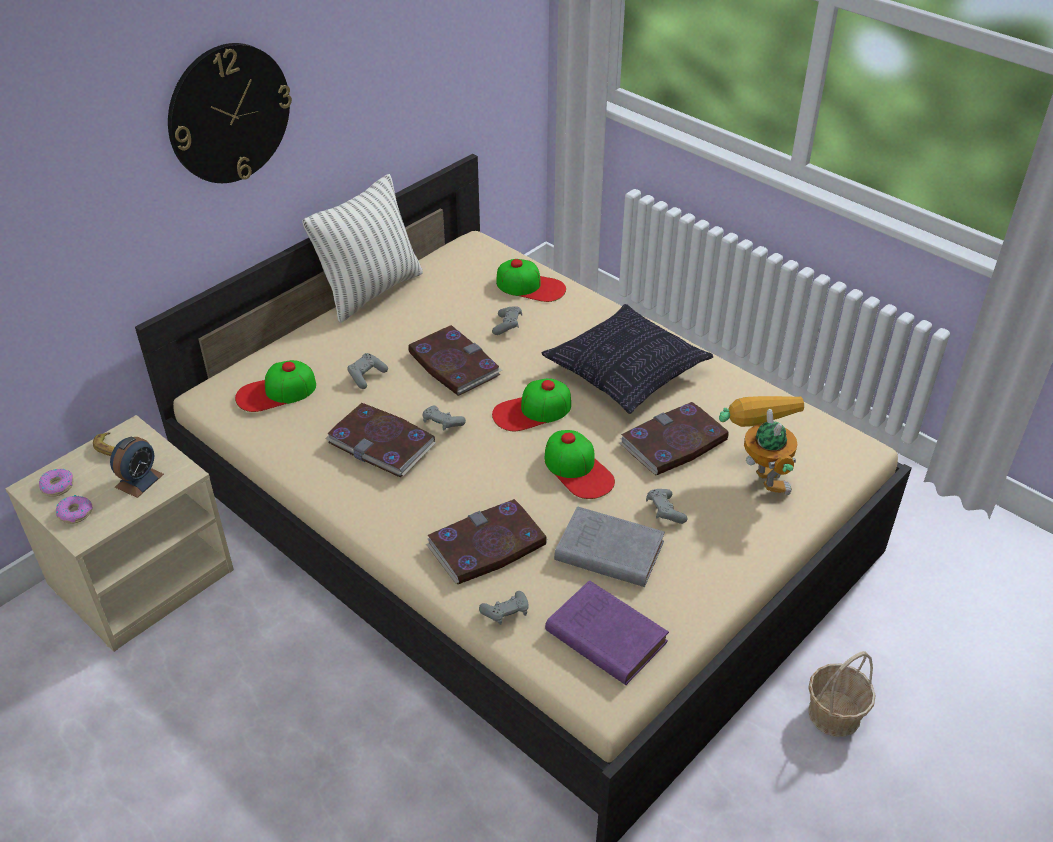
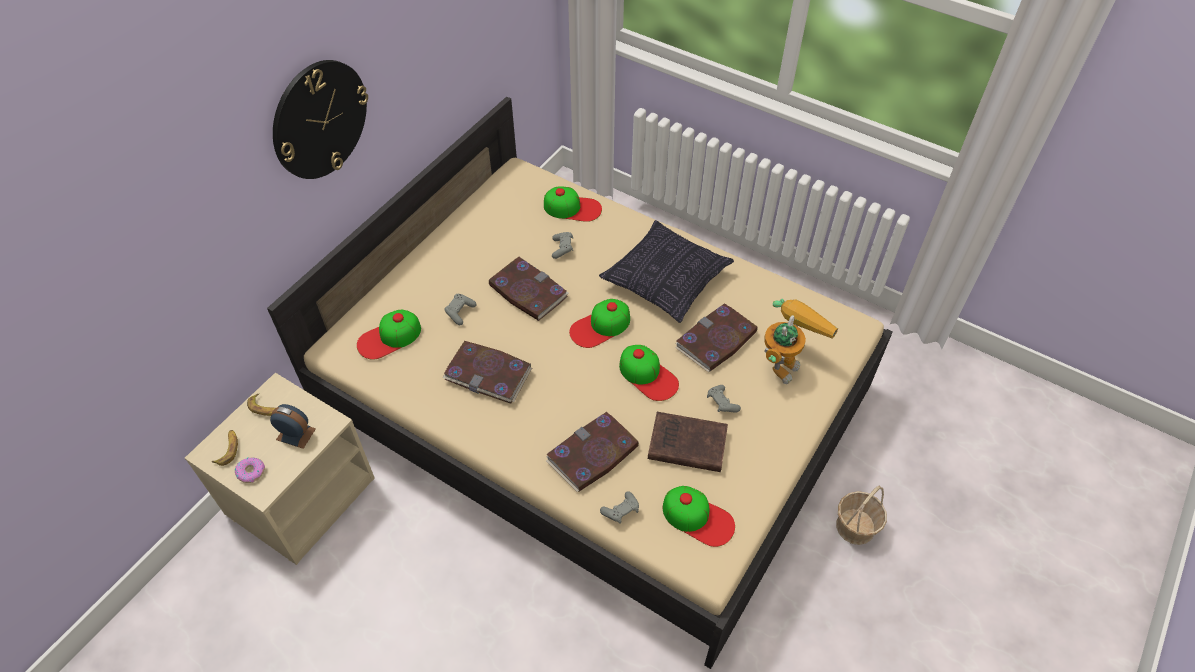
camera: 10 degrees left, 10 degrees up
donut [39,469,73,497] -> banana [212,430,238,466]
alarm clock [110,437,164,498] -> alarm clock turned 90 degrees counterclockwise [270,404,316,449]
pillow [302,174,423,323] -> none
grey game controller [423,406,466,430] -> none
purple book [545,580,669,685] -> cap [663,486,735,547]
grey book [554,506,665,587] -> brown book [648,412,728,472]
toy robot [719,396,804,496] -> toy robot turned 60 degrees clockwise [764,299,838,384]

